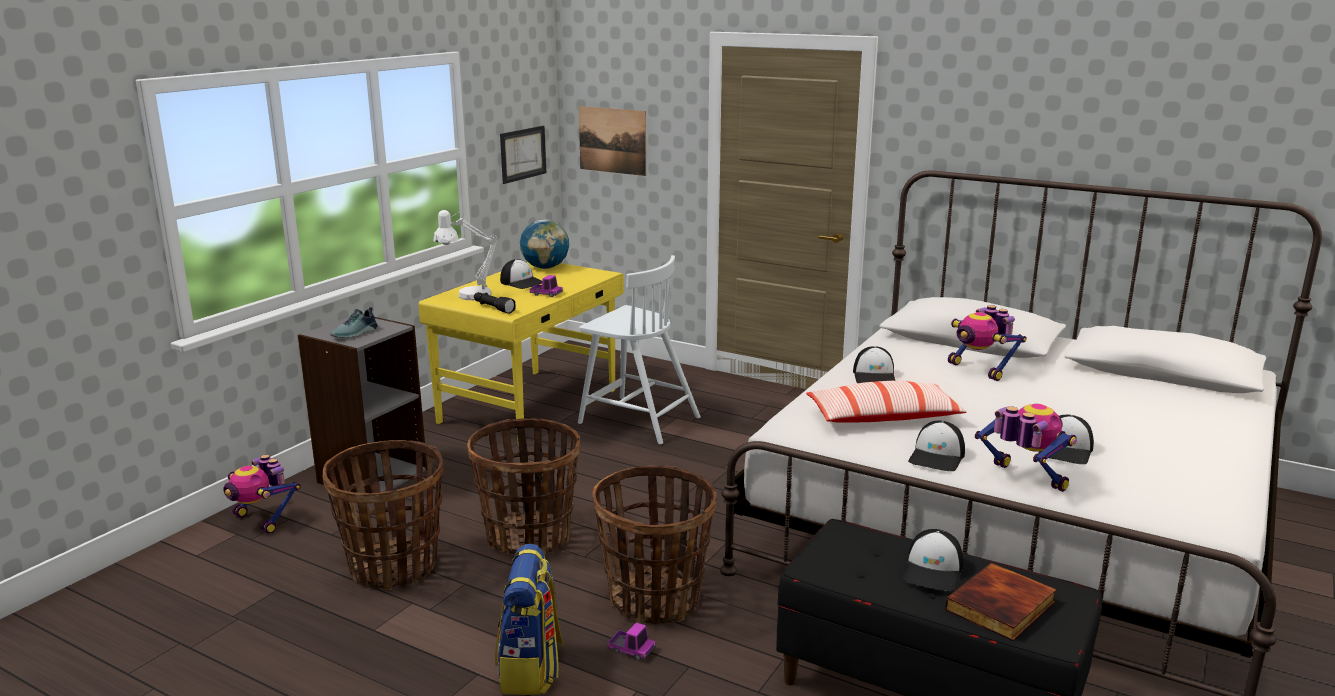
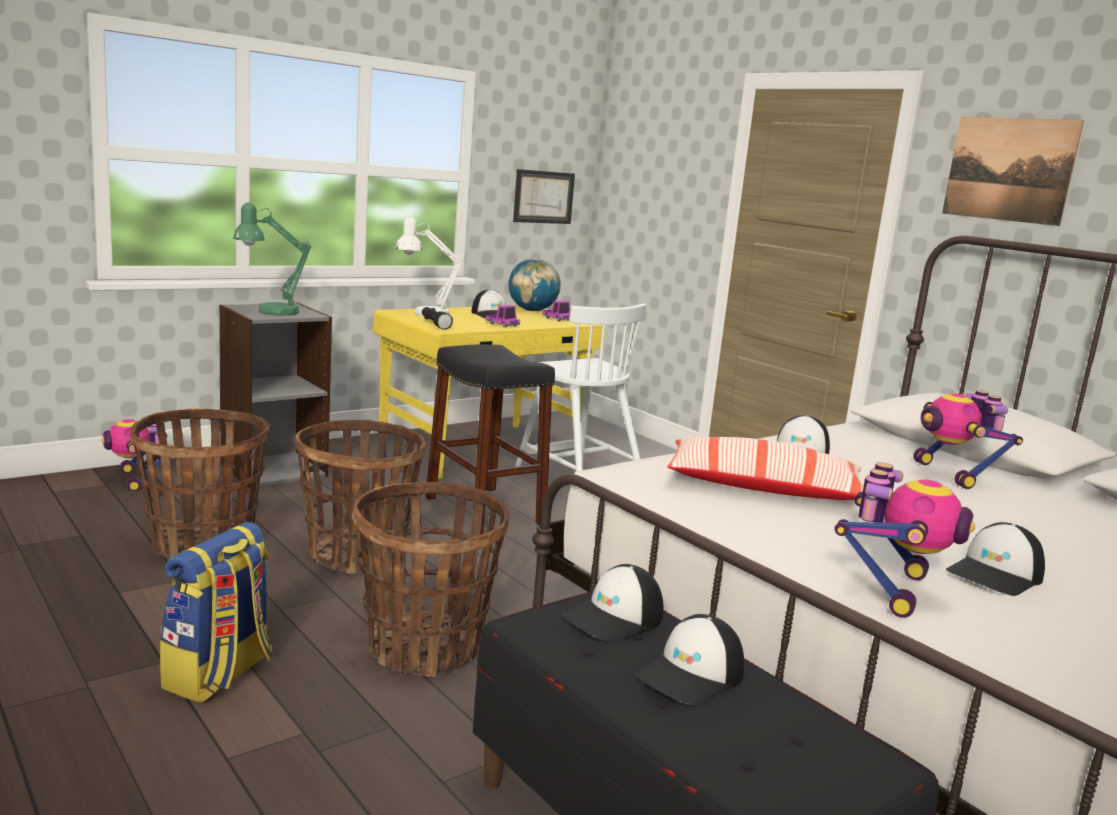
camera: 20 degrees right, 5 degrees down
shoe [330,307,378,338] -> green table lamp [233,203,311,316]
picture [579,106,646,176] -> picture moved to [942,117,1084,226]
toy truck [607,622,656,660] -> toy truck moved to [542,301,570,321]
cap [908,421,965,471] -> cap moved to [562,564,663,642]
book [945,563,1057,641] -> none
toy robot [975,404,1077,492] -> toy robot turned 45 degrees clockwise [834,462,975,618]
none -> black stool [426,344,555,535]

